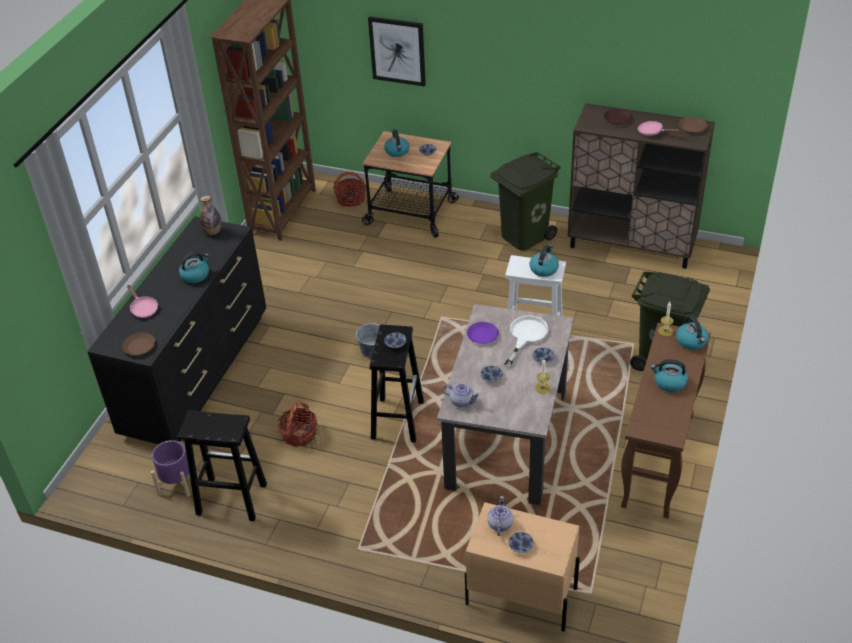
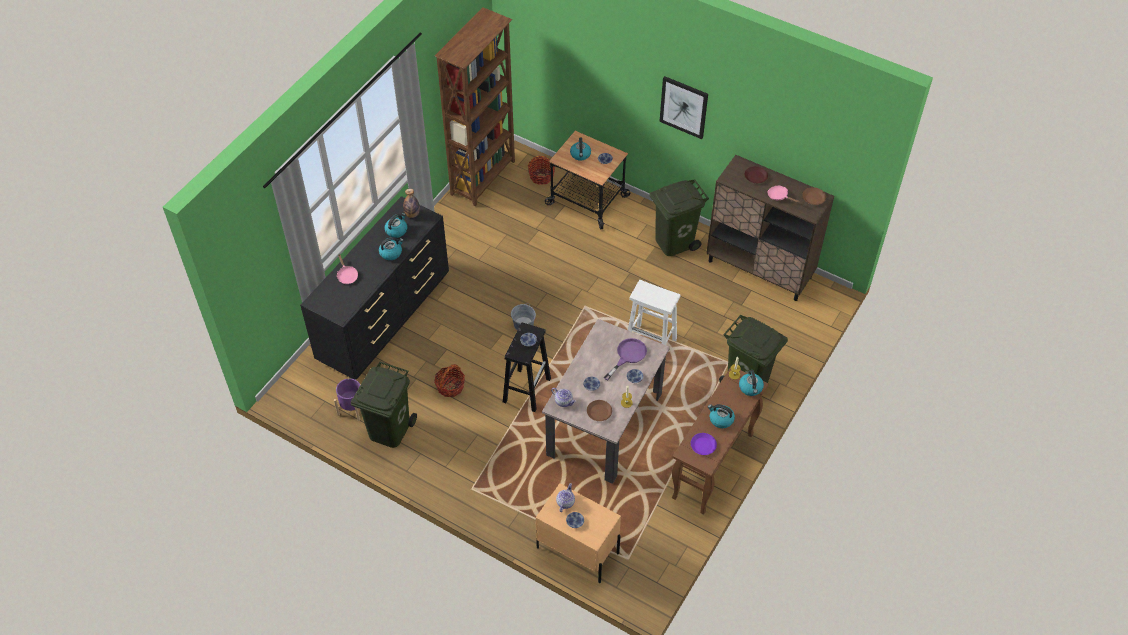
camera: 10 degrees right, 10 degrees up
brown plate [122,332,155,355] -> brown plate moved to [587,400,612,421]
black stool [178,410,267,521] -> green trash can [351,361,417,448]
picture [368,16,426,87] -> picture moved to [659,76,708,139]
purple plate [467,322,499,344] -> purple plate moved to [691,433,717,455]
white frying pan [504,316,549,367] -> purple frying pan [604,338,647,380]
kettle [530,245,559,277] -> kettle moved to [384,213,407,238]

